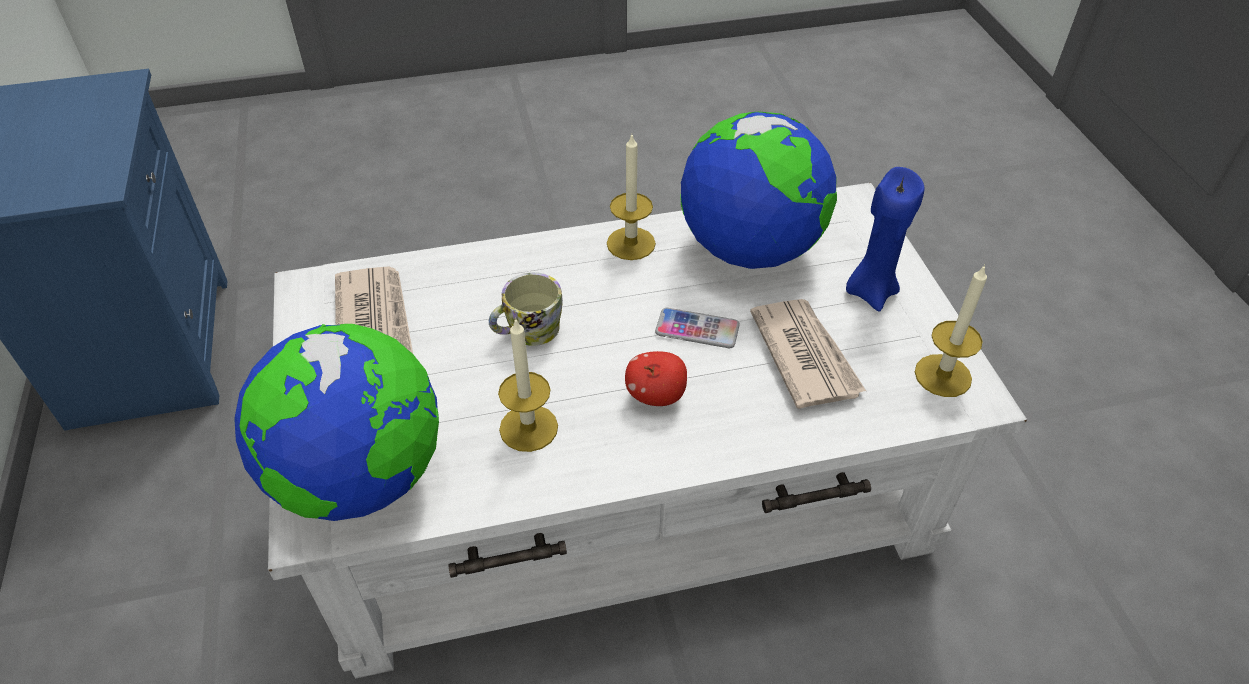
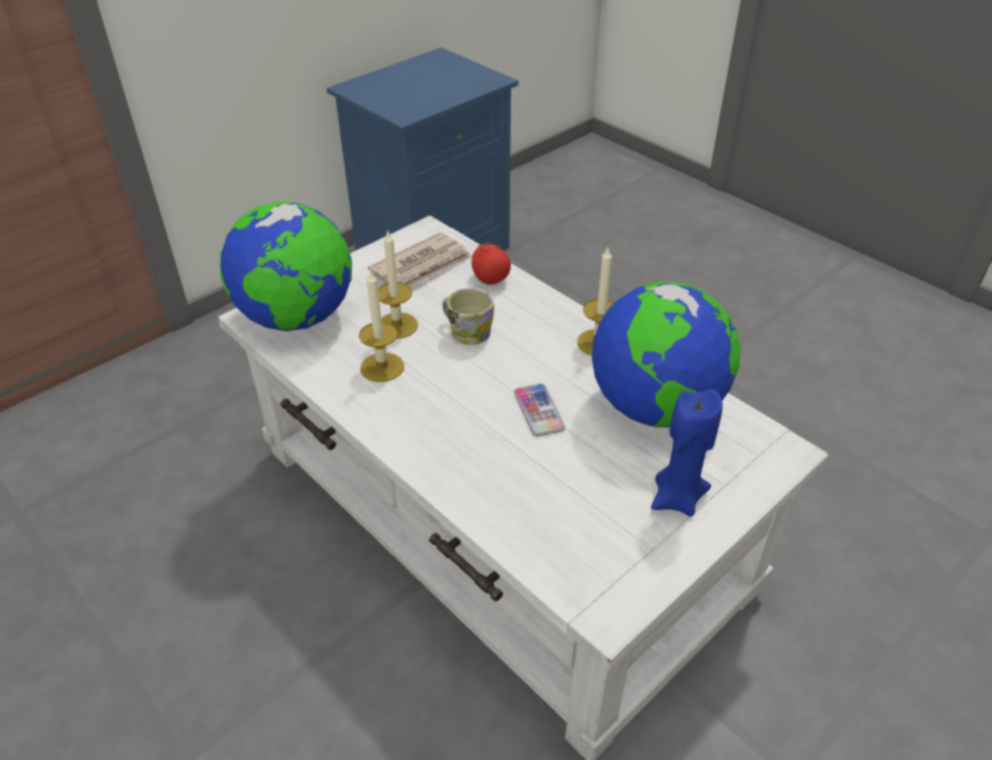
camera: 60 degrees right, 5 degrees down
apple [625,351,687,406] -> apple moved to [471,244,511,285]
newspaper [750,299,866,409] -> none
candle [915,264,987,397] -> candle moved to [378,229,418,339]

